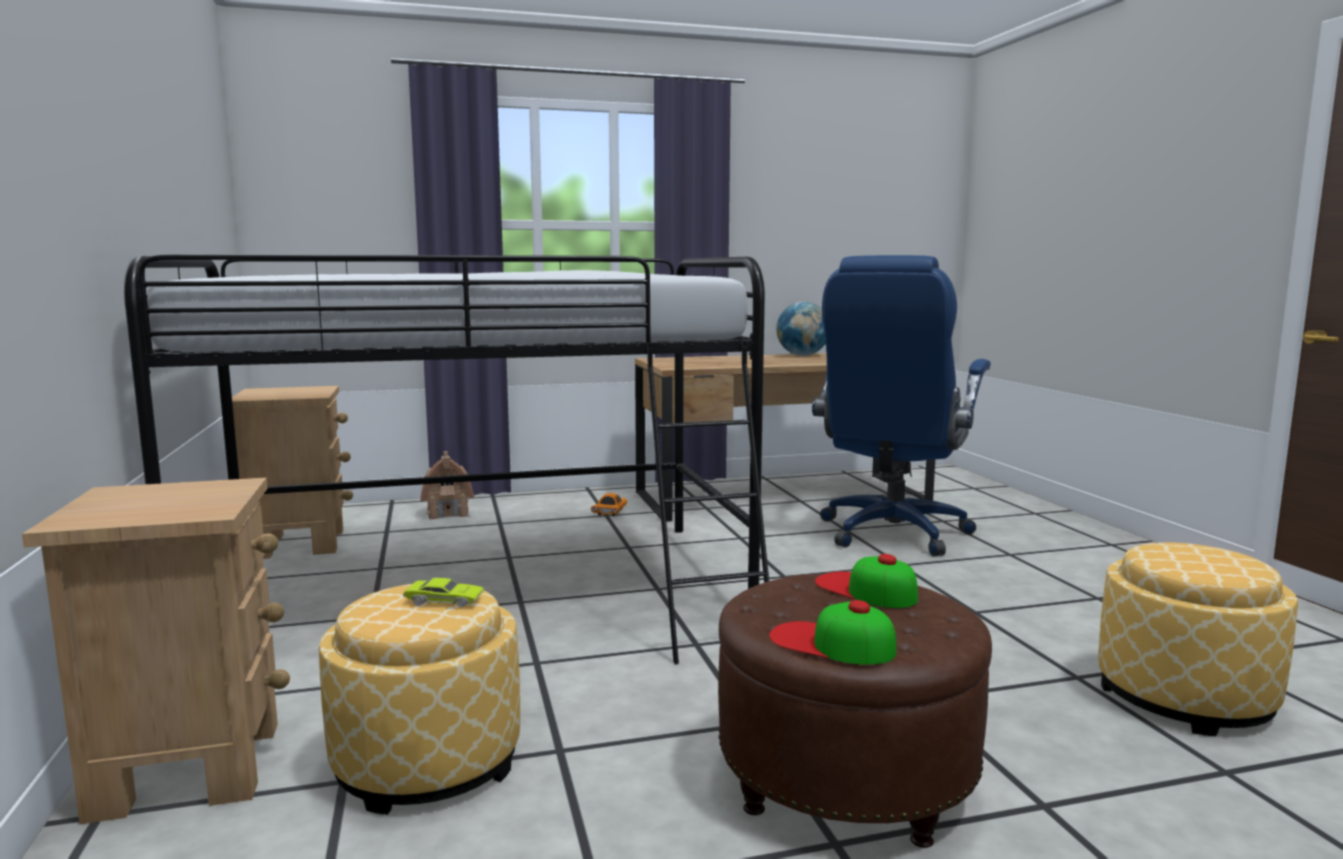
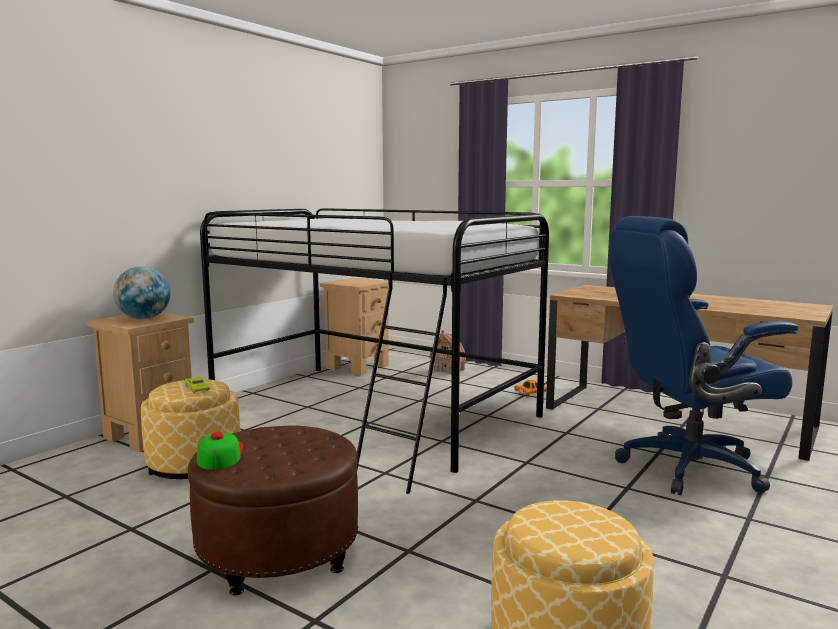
camera: 50 degrees right, 0 degrees up
globe [776,302,826,356] -> globe moved to [113,266,170,319]
cap [815,554,918,608] -> none

